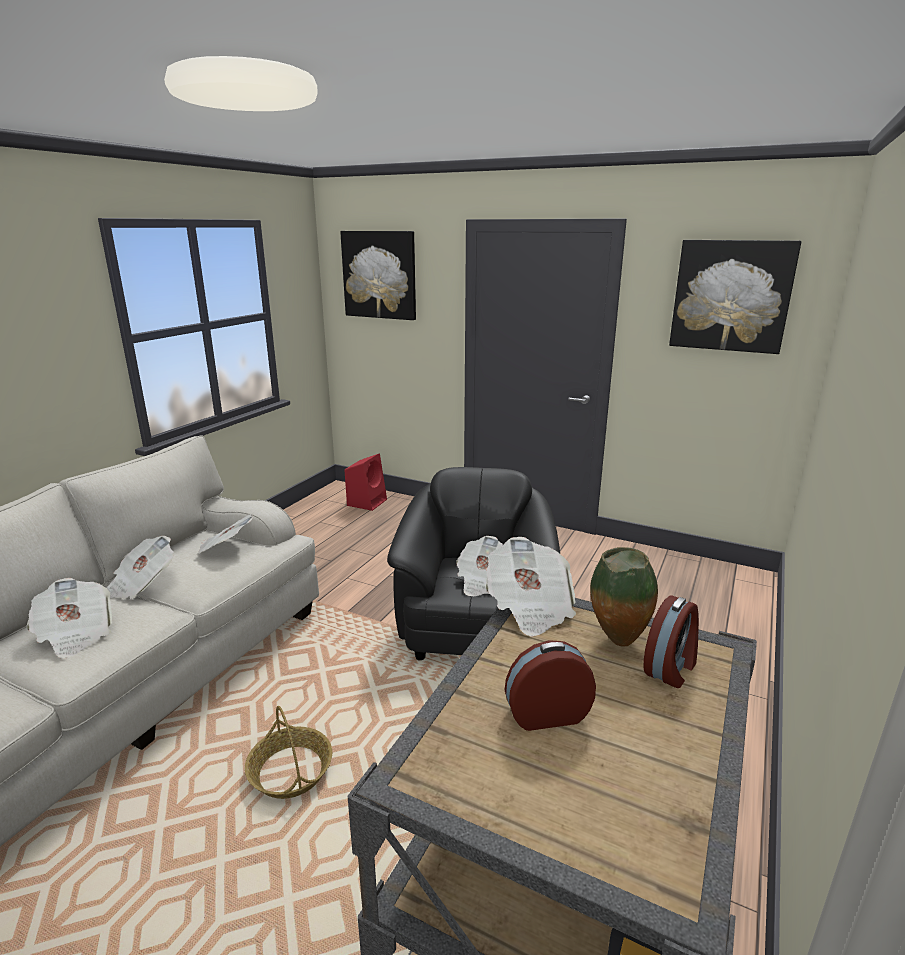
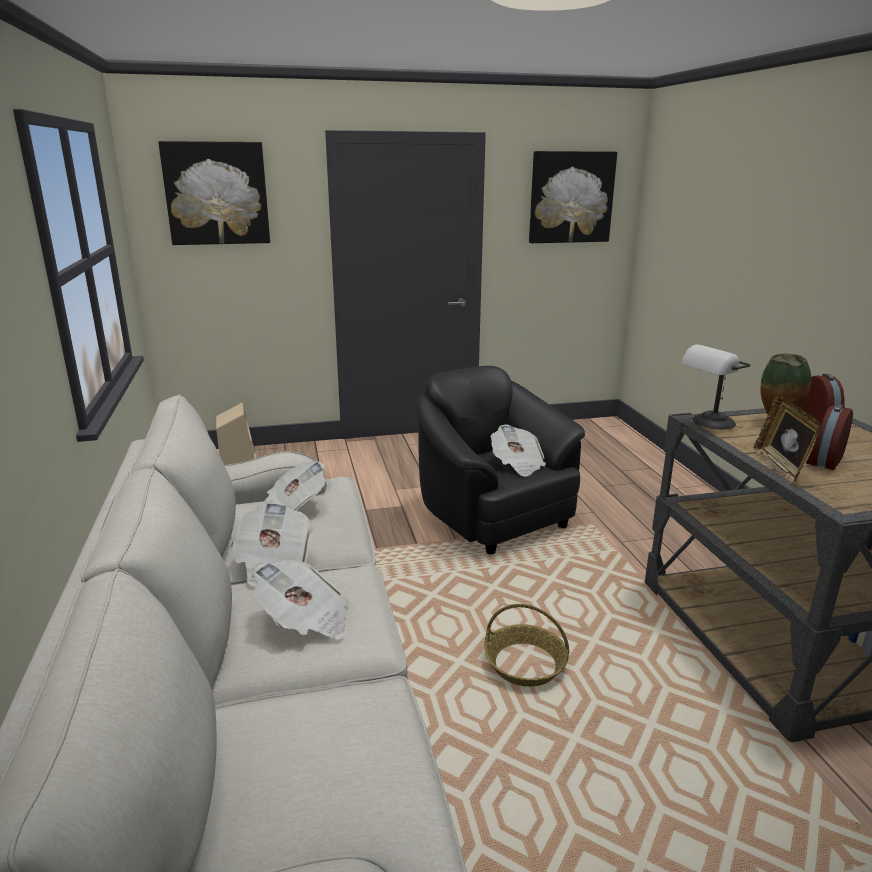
camera: 40 degrees left, 0 degrees up
red speaker [345,453,387,511] -> beige speaker [216,402,256,465]
newspaper [485,537,576,637] -> table lamp [681,345,751,429]
none -> picture frame [753,395,821,484]

